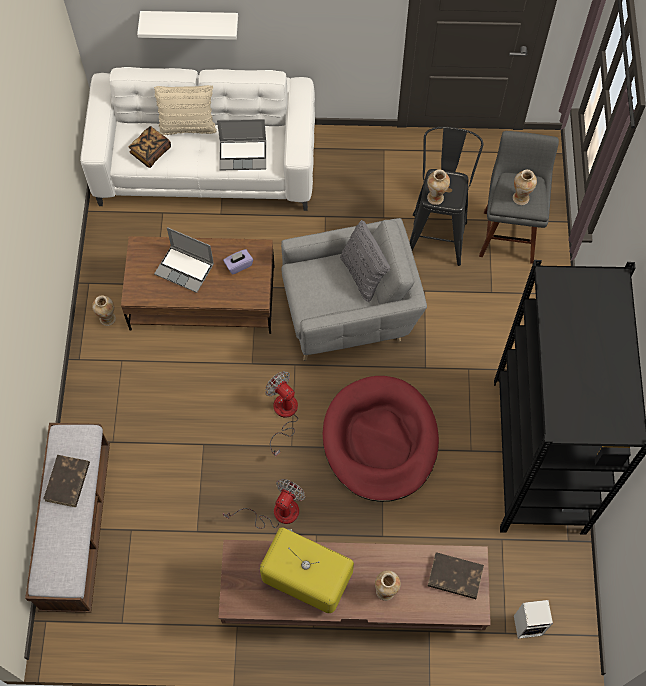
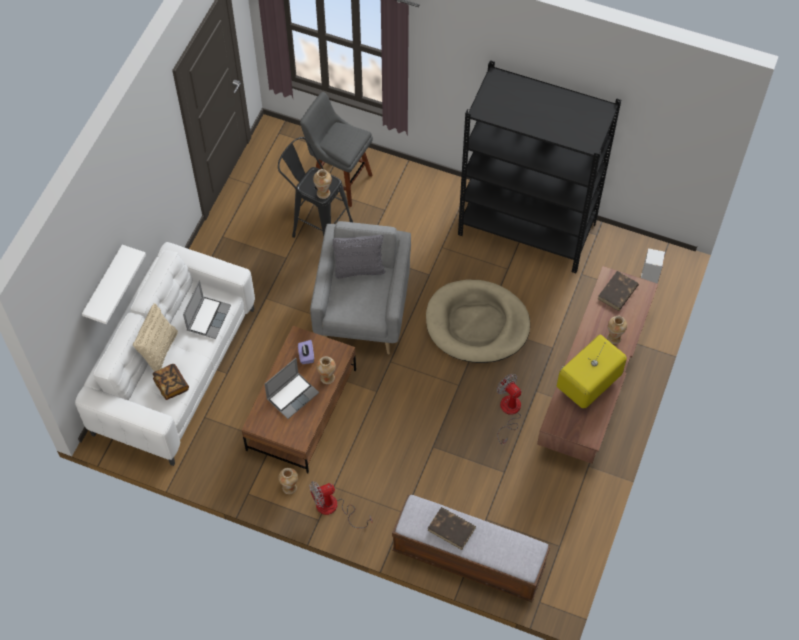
camera: 70 degrees left, 5 degrees down
fan [265,371,298,457] -> fan moved to [310,481,372,528]
red dog bed [323,376,439,502] -> beige dog bed [426,280,530,363]
vase [513,170,537,205] -> vase moved to [316,356,336,384]

